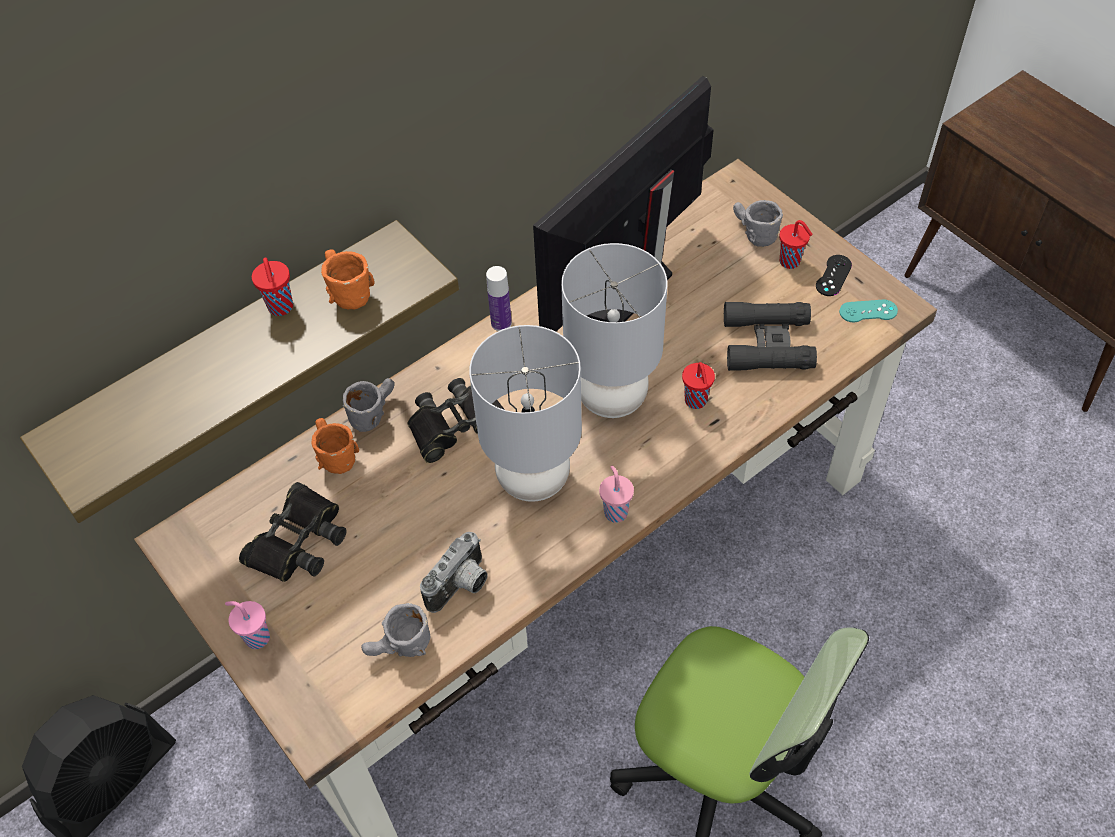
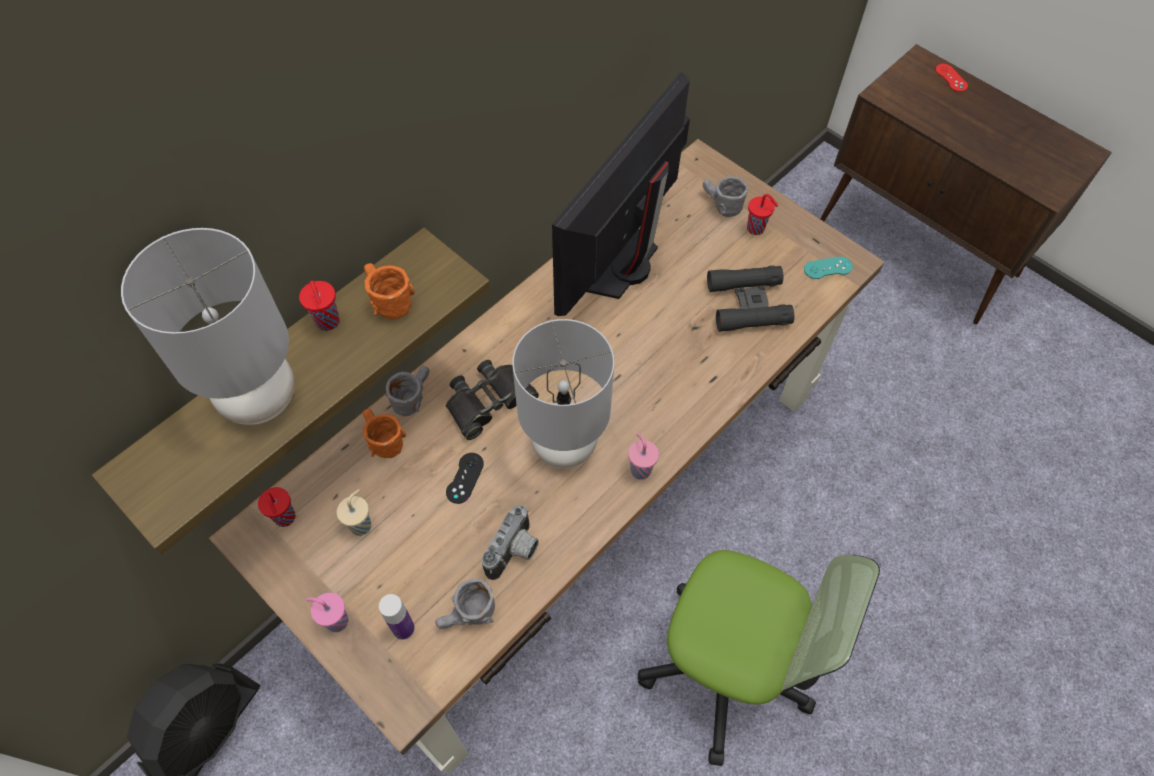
camera: 10 degrees left, 5 degrees up
black binoculars [239,482,347,582] -> beige cup [337,489,371,536]
bottle [486,266,512,331] -> bottle moved to [379,594,415,640]
grey table lamp [561,243,667,418] -> grey table lamp moved to [121,228,294,425]
red cup [682,362,715,409] -> red cup moved to [258,487,296,527]
black game controller [816,255,852,296] -> black game controller moved to [446,453,484,504]
none -> red game controller [935,64,968,92]

